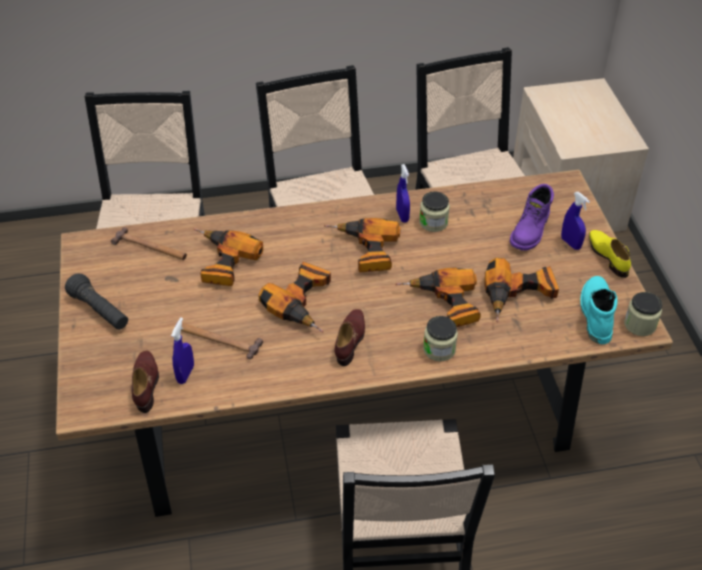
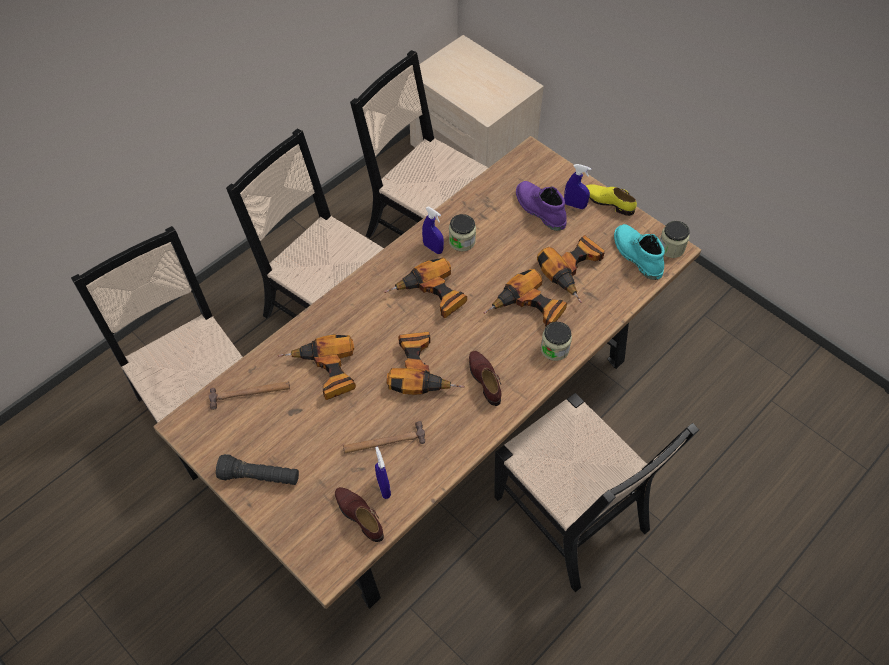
camera: 35 degrees left, 10 degrees up
purple boot [510,184,554,251] -> purple boot turned 150 degrees clockwise [516,181,567,231]

